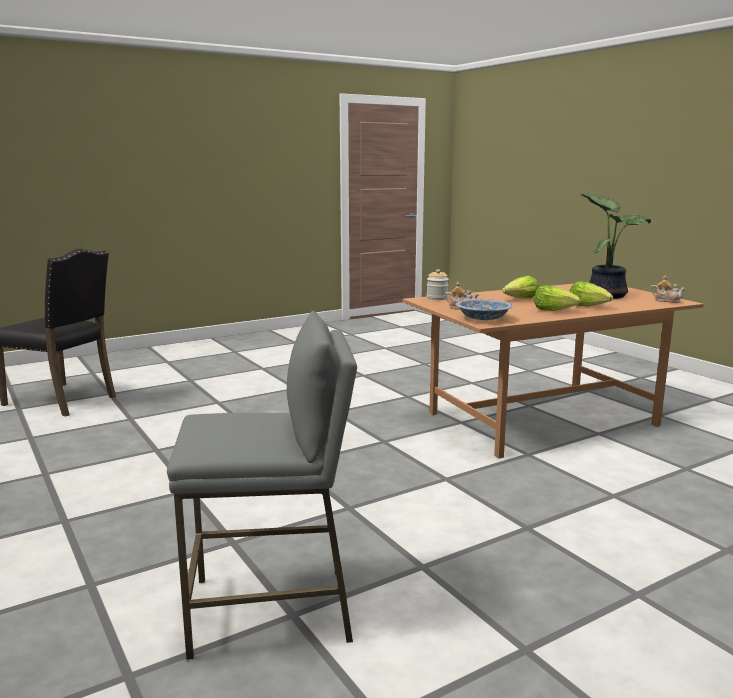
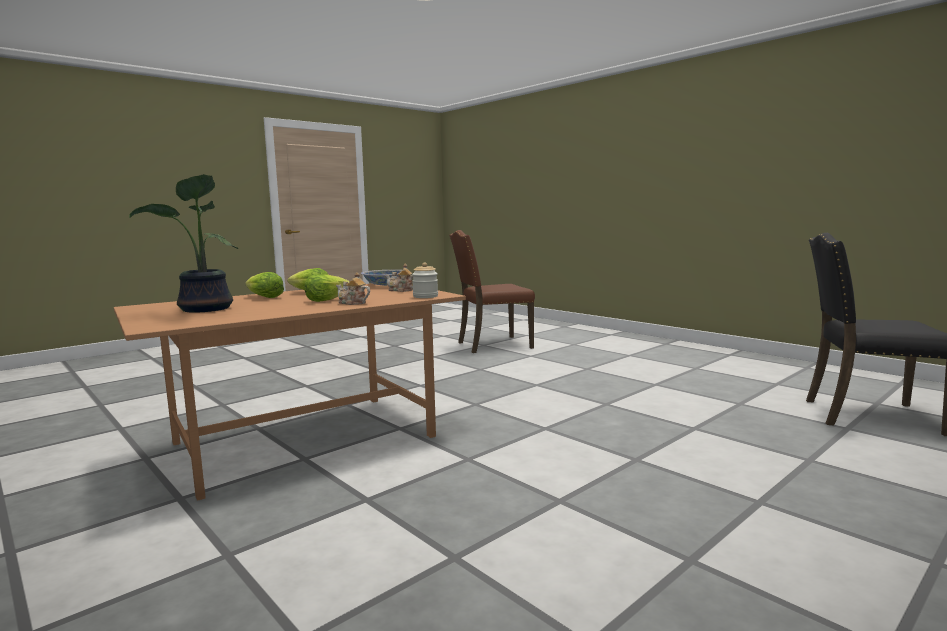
camera: 170 degrees right, 5 degrees down
grey stool [167,311,357,660] -> brown chair [449,230,535,353]
teapot [650,276,686,303] -> teapot moved to [336,272,370,305]

